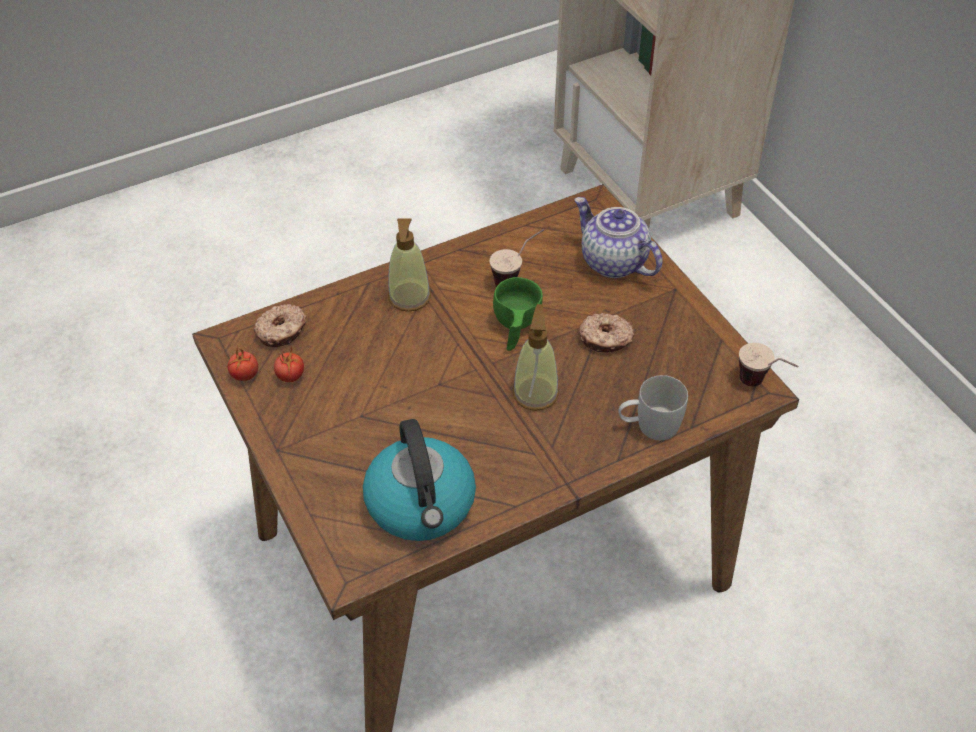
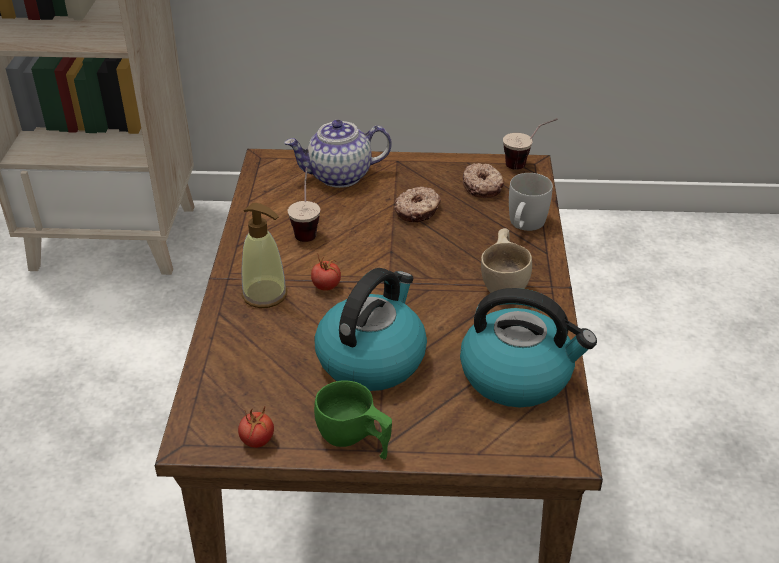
camera: 60 degrees left, 10 degrees down
donut [254,304,307,347] -> donut moved to [463,163,504,198]
tomato [274,345,304,382] -> tomato moved to [311,255,341,291]
green cup [493,277,543,351] -> green cup moved to [314,380,392,459]
soap dispenser [513,304,559,411] -> none
none -> kettle [314,268,427,391]
none -> beige cup [481,228,532,293]

